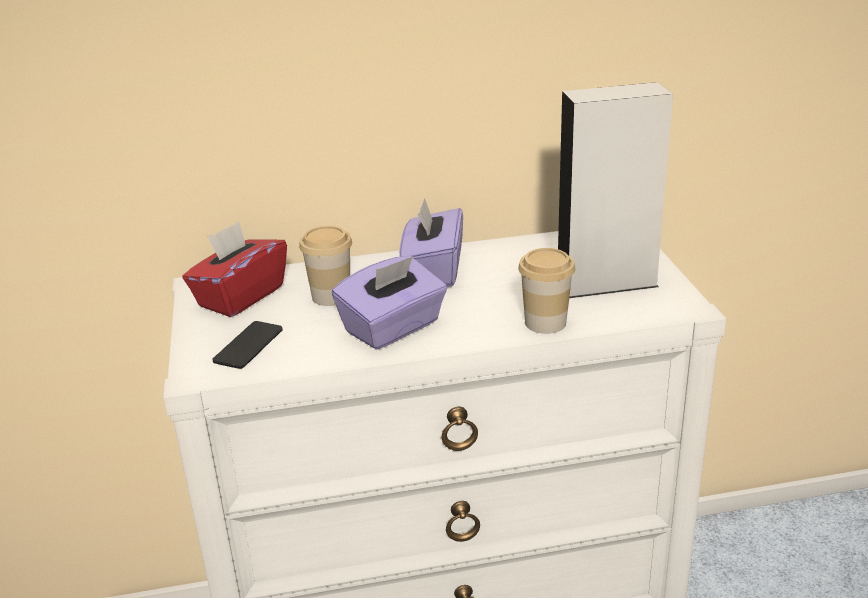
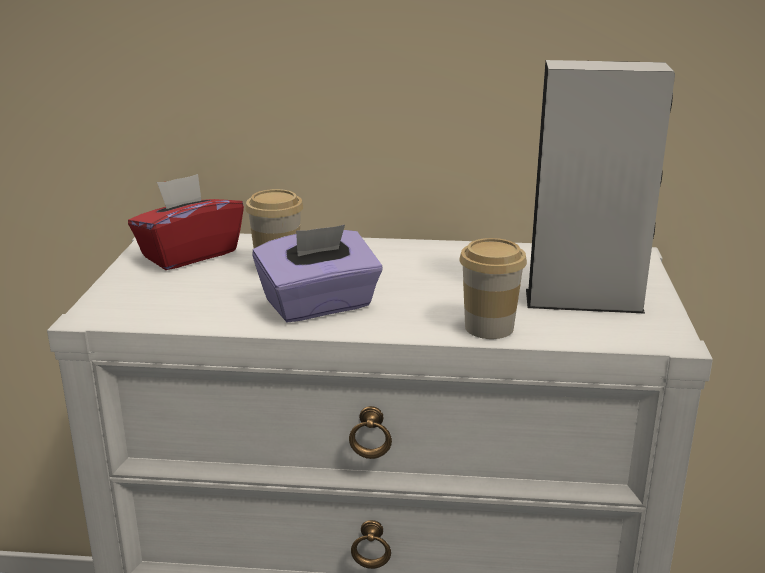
camera: 15 degrees right, 5 degrees down
phone [213,321,283,369] -> none
purple tissue box [399,198,463,287] -> none

